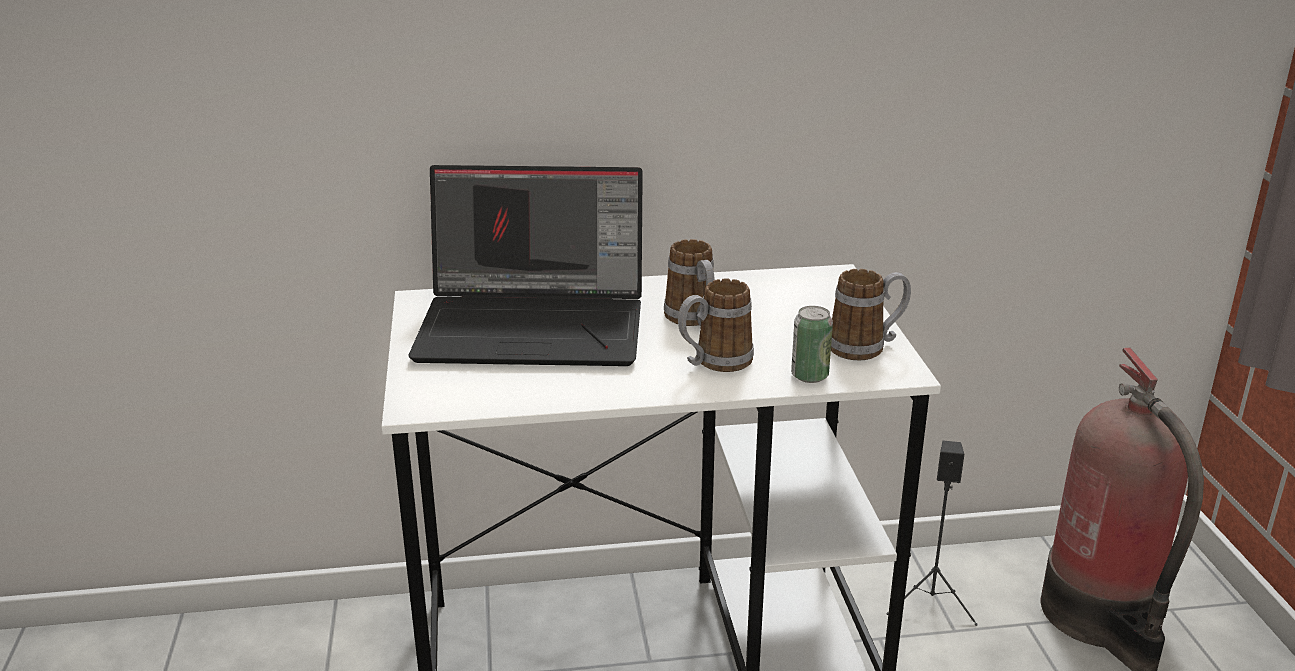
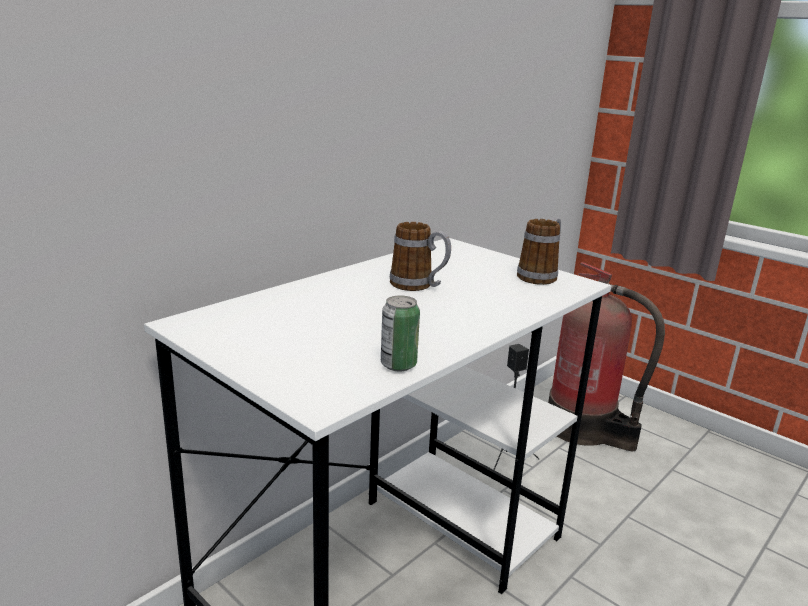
camera: 40 degrees left, 5 degrees down
laptop [408,165,643,366] -> none
mug [678,279,754,372] -> none
can [791,306,833,383] -> can moved to [381,296,420,371]

